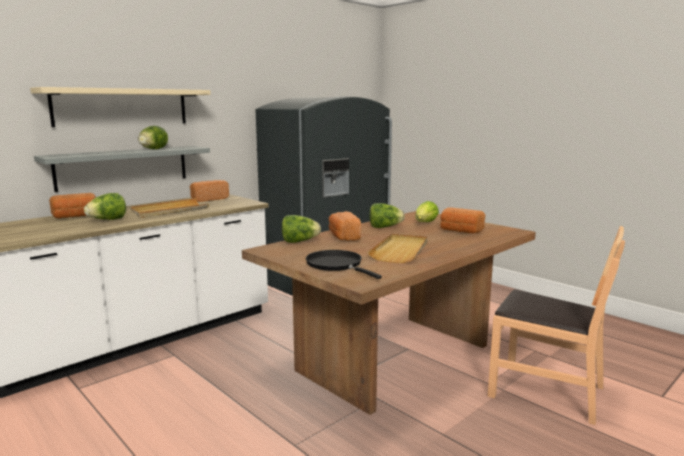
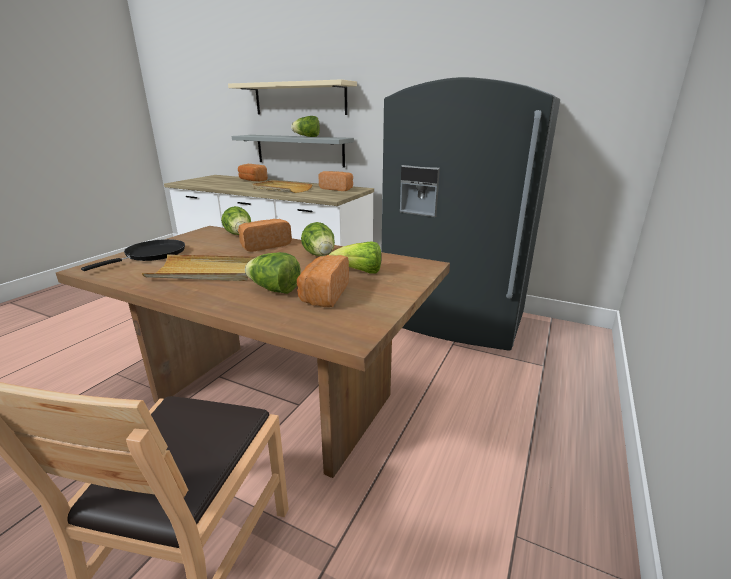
camera: 70 degrees right, 10 degrees up
lettuce [84,193,126,220] -> lettuce moved to [245,252,301,294]

